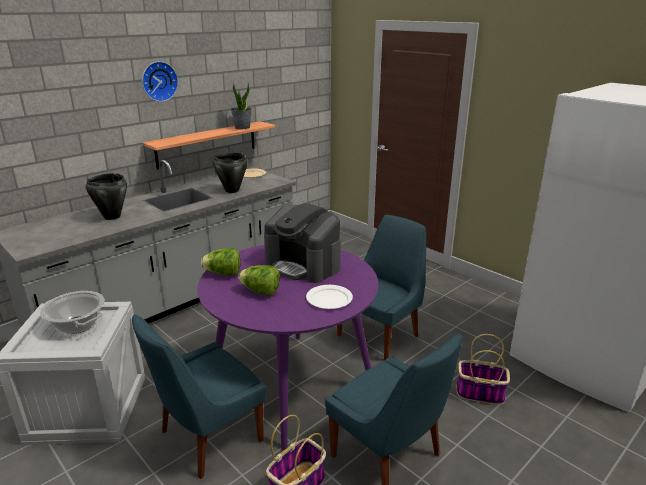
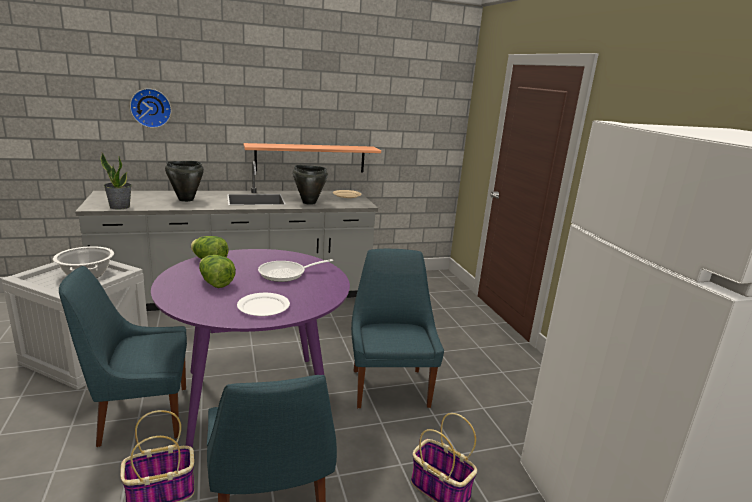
camera: 25 degrees right, 5 degrees down
wall clock [142,61,178,102] -> wall clock moved to [130,88,172,128]
potted plant [231,82,252,129] -> potted plant moved to [100,152,132,210]
coffee machine [264,203,341,283] -> frying pan [258,259,333,282]
blue chair [337,215,426,360] -> blue chair turned 75 degrees counterclockwise [351,249,444,408]

